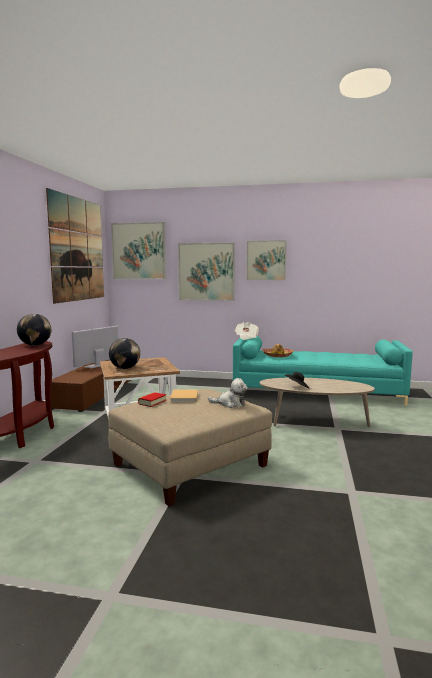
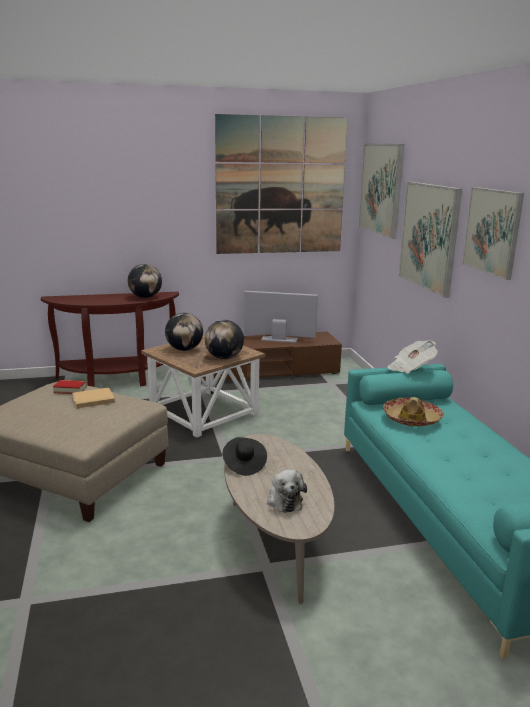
camera: 65 degrees right, 10 degrees up
plush toy [208,378,248,408] -> plush toy moved to [267,469,307,513]
none -> globe [205,320,244,359]

